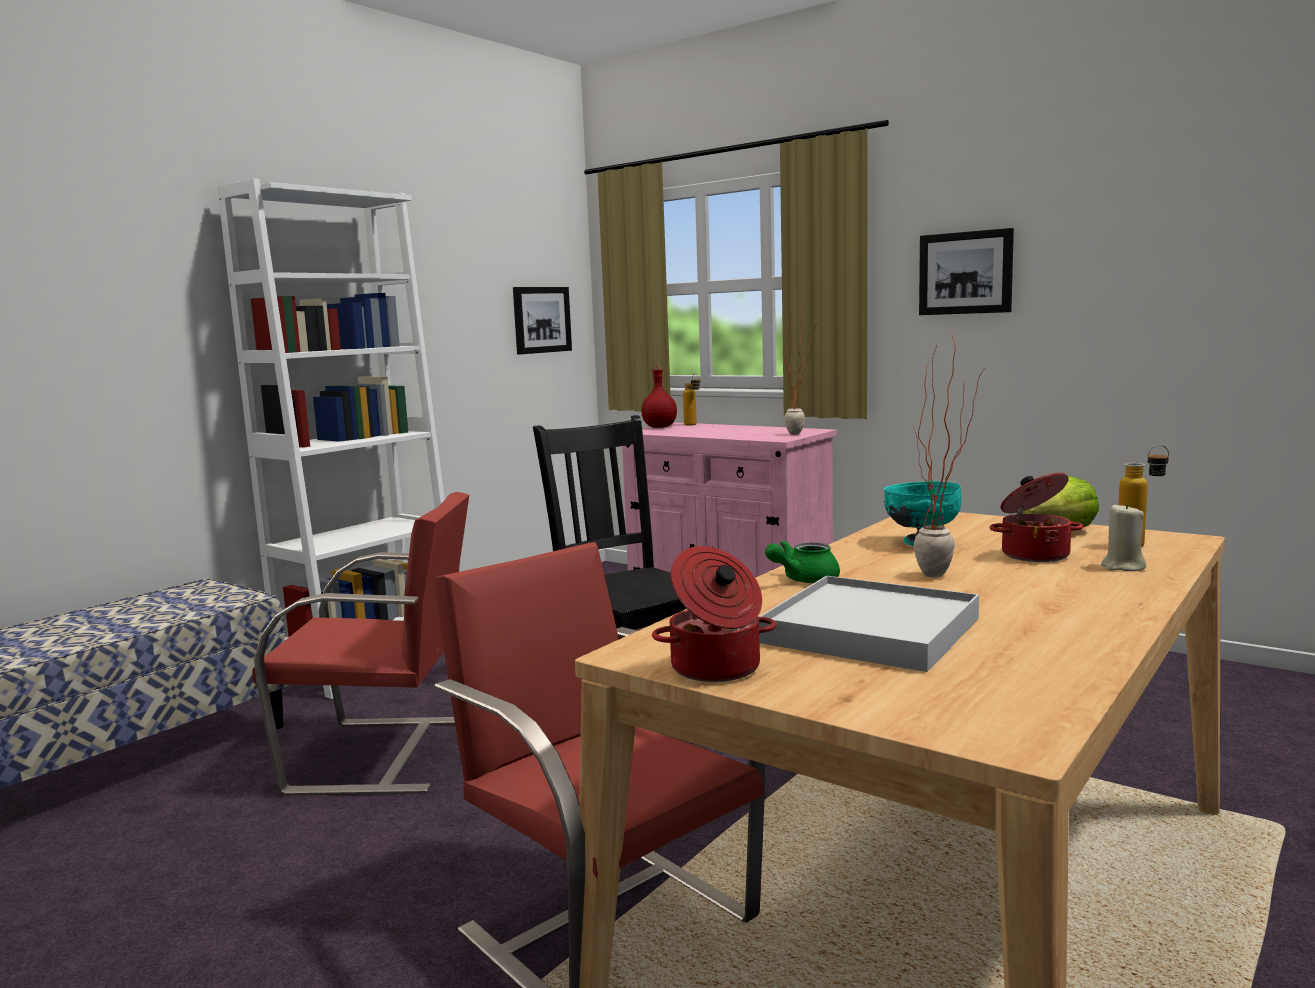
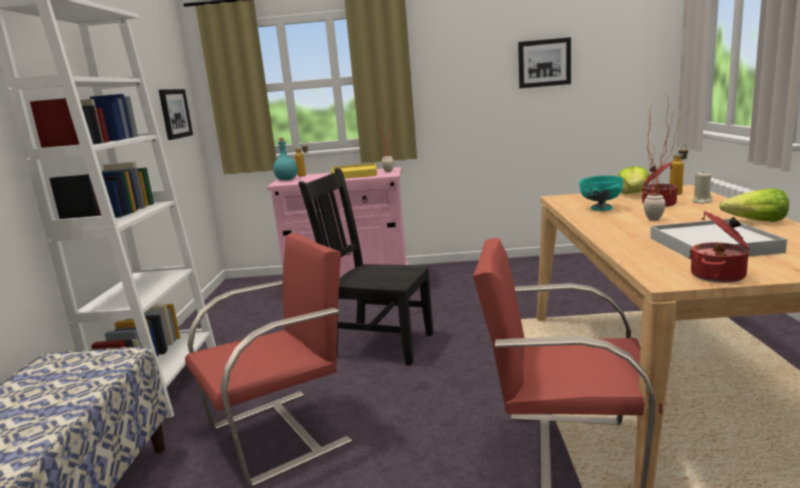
camera: 35 degrees left, 5 degrees up
red bottle [641,365,677,428] -> turquoise bottle [273,138,298,180]
green teapot [765,540,840,583] -> none
picture [919,228,1014,315] -> picture moved to [518,37,571,88]
none -> yellow tray [330,163,377,179]
none -> lettuce [719,188,789,222]

